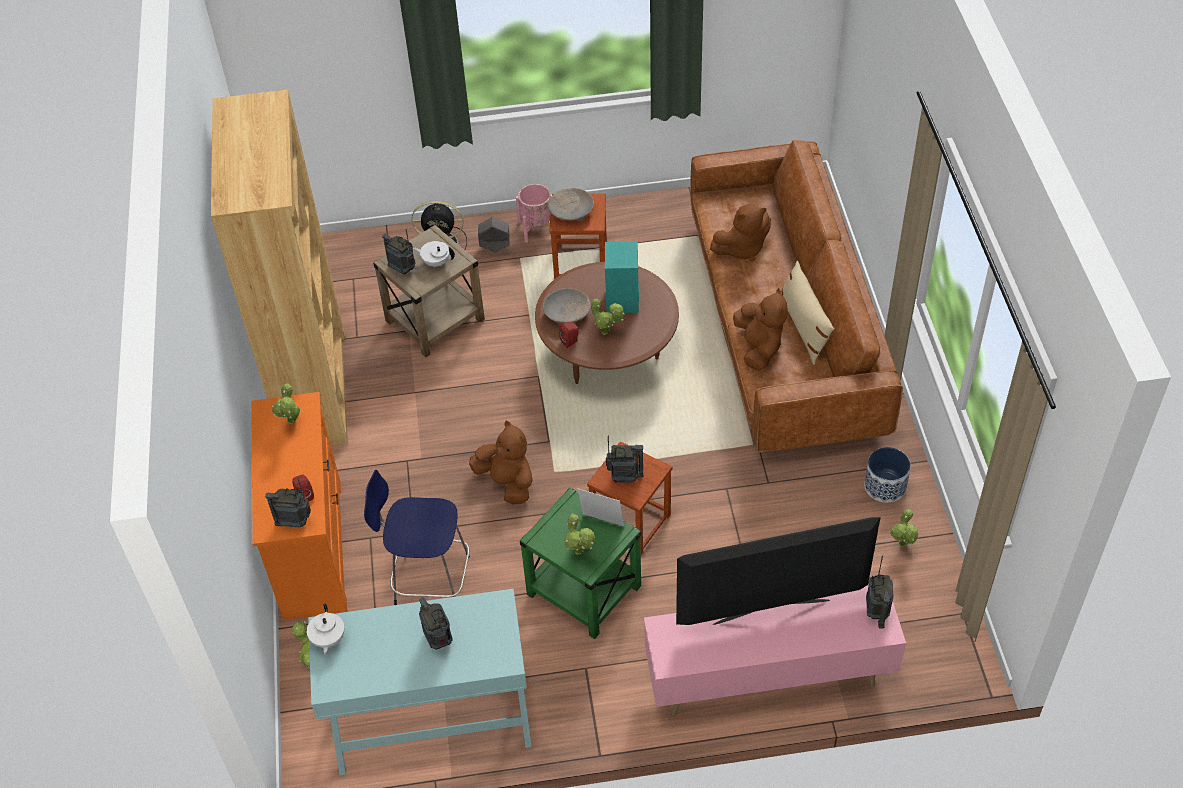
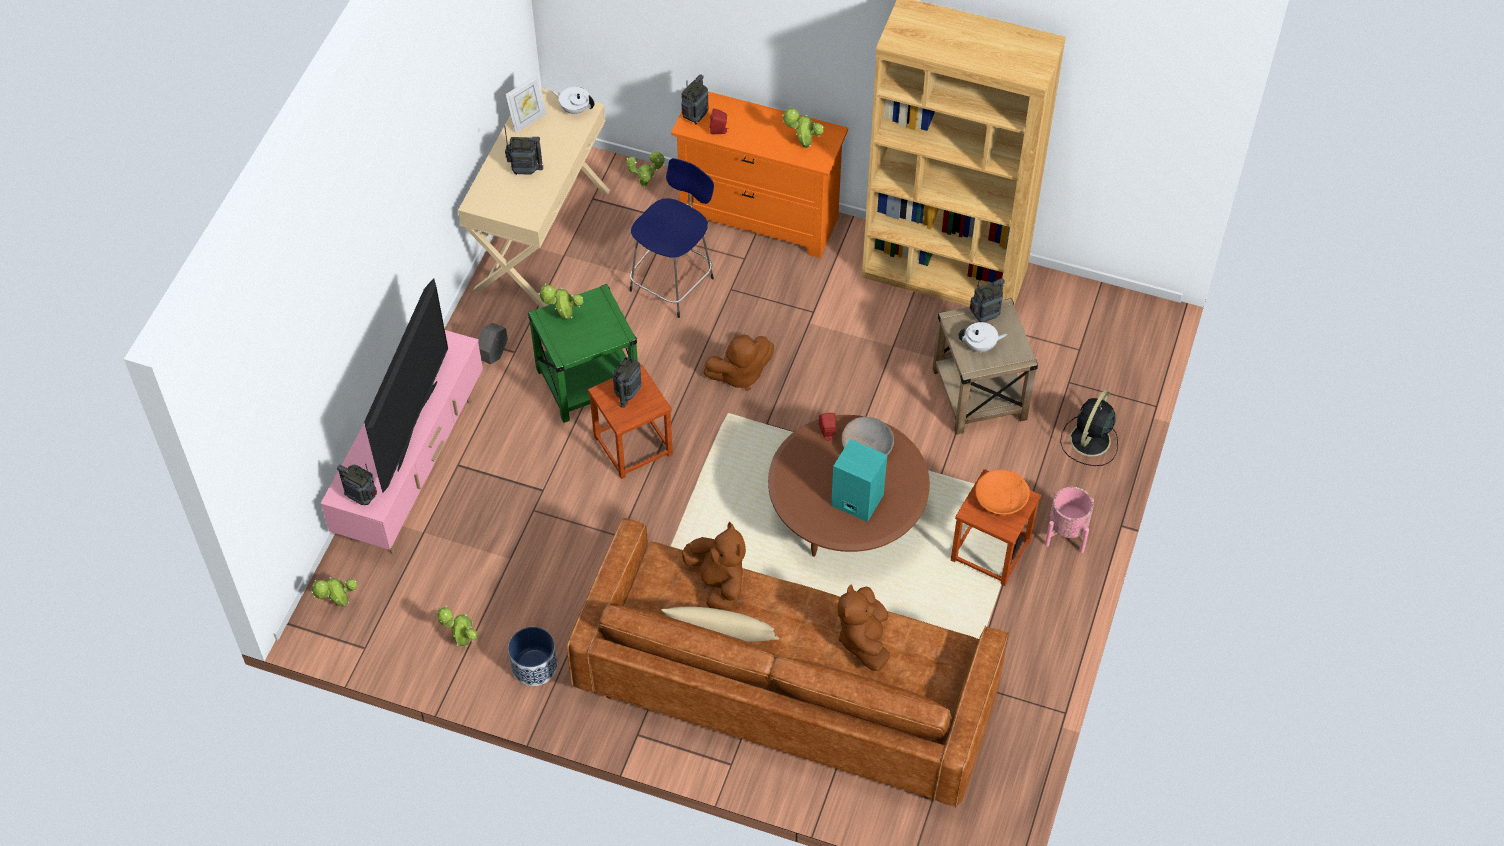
camera: 115 degrees right, 5 degrees up
turquoise console table [308,589,532,775] -> beige console table [458,88,610,308]
white teapot [413,241,455,268] -> white teapot turned 45 degrees clockwise [959,322,1008,353]
grey planter [478,217,510,253] -> grey planter moved to [478,323,508,364]
beige bowl [548,188,594,221] -> orange bowl [975,469,1030,517]
picture frame [578,489,624,526] -> picture frame moved to [505,74,547,133]
potted plant [591,298,624,335] -> potted plant moved to [311,577,358,606]
brown plush toy [733,288,788,371] -> brown plush toy turned 135 degrees counterclockwise [682,522,746,611]

